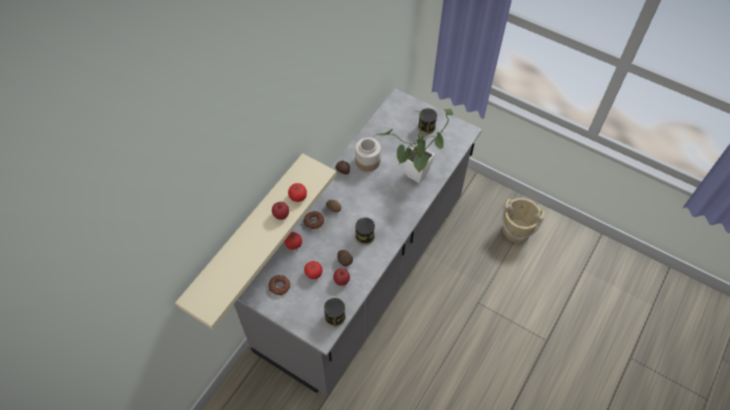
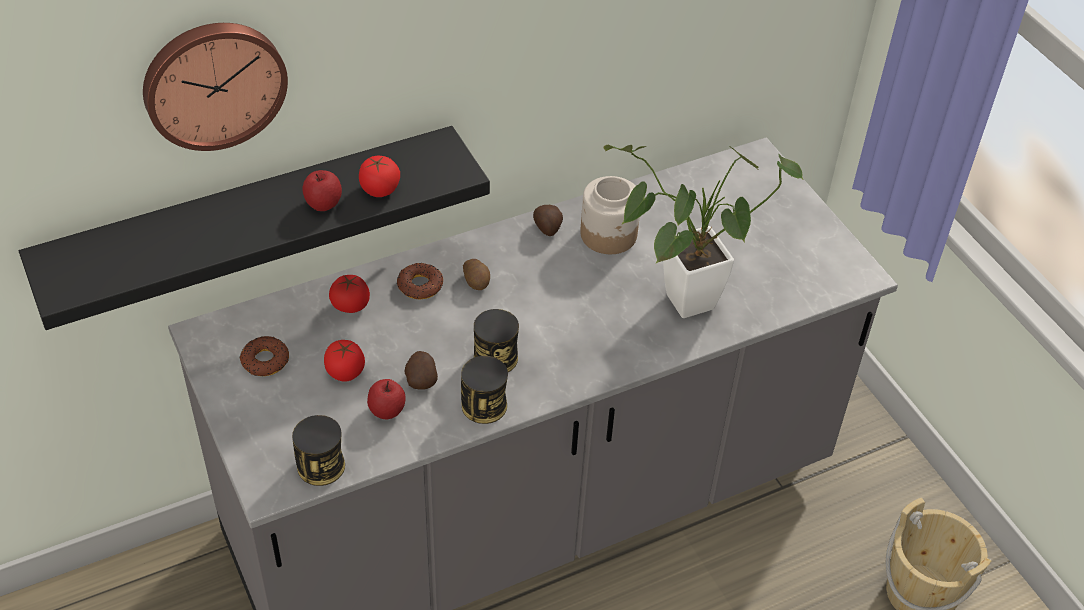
camera: 30 degrees right, 10 degrees down
beige shelf [175,153,337,330] -> black shelf [19,126,490,330]
can [418,108,437,134] -> can moved to [461,356,508,424]
none -> wall clock [143,23,288,151]

